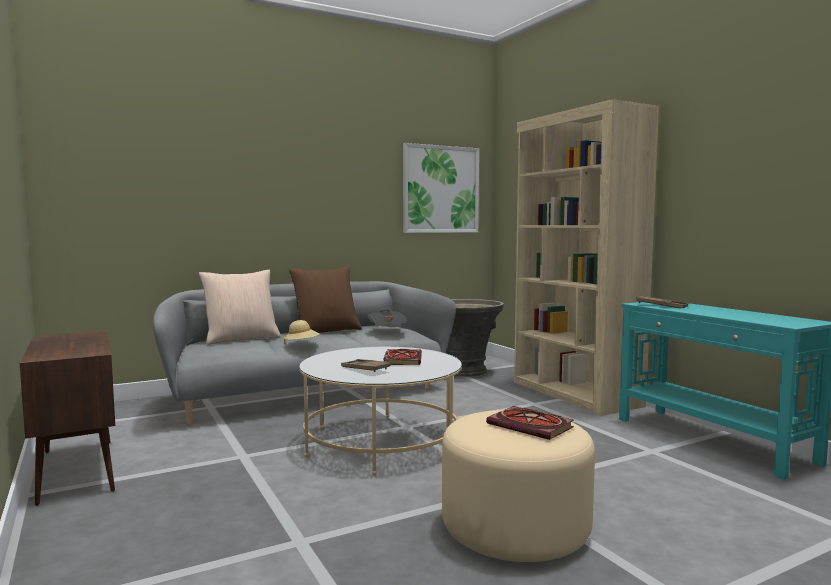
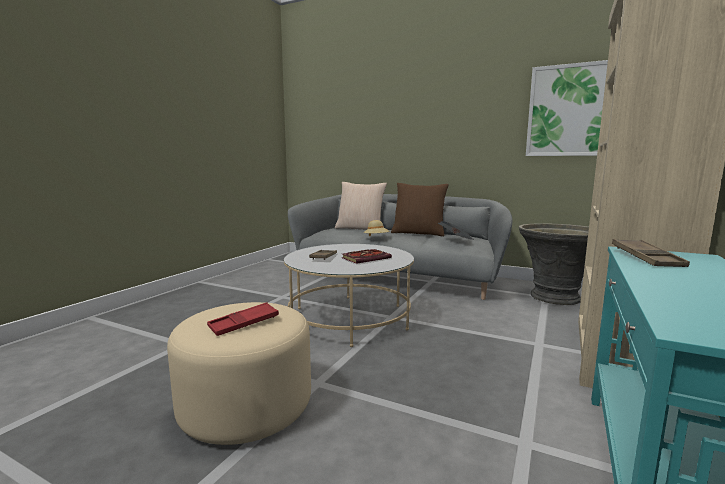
camera: 55 degrees right, 5 degrees up
brown cabinet [20,330,115,506] -> none
book [486,406,574,440] -> red tray [207,302,279,336]

